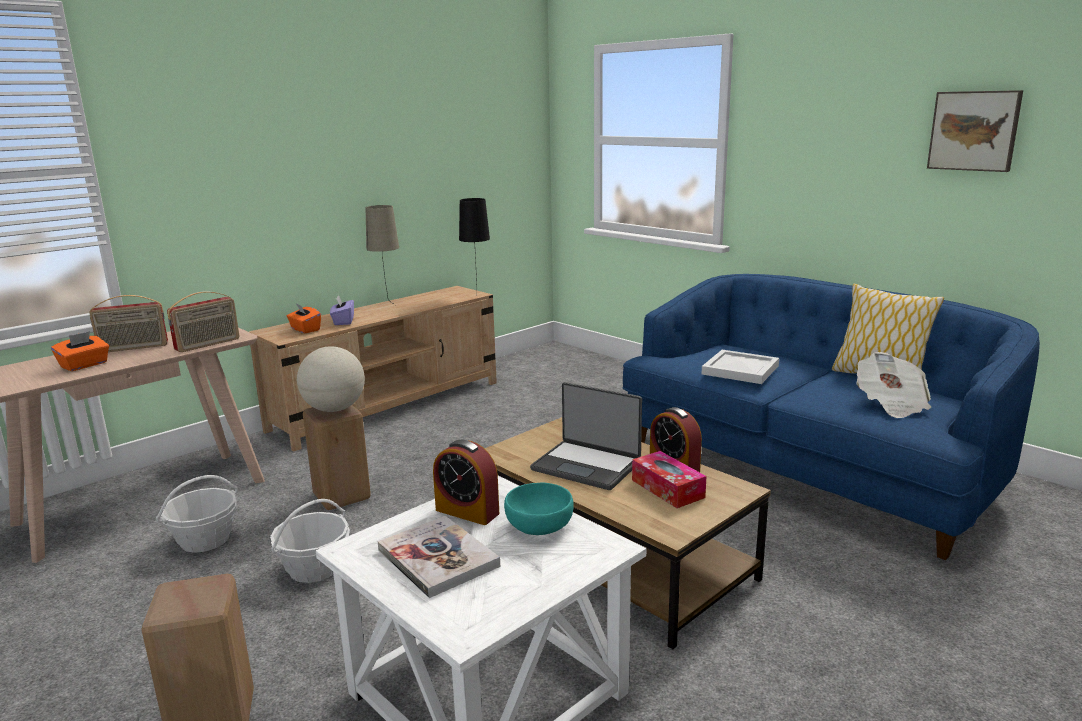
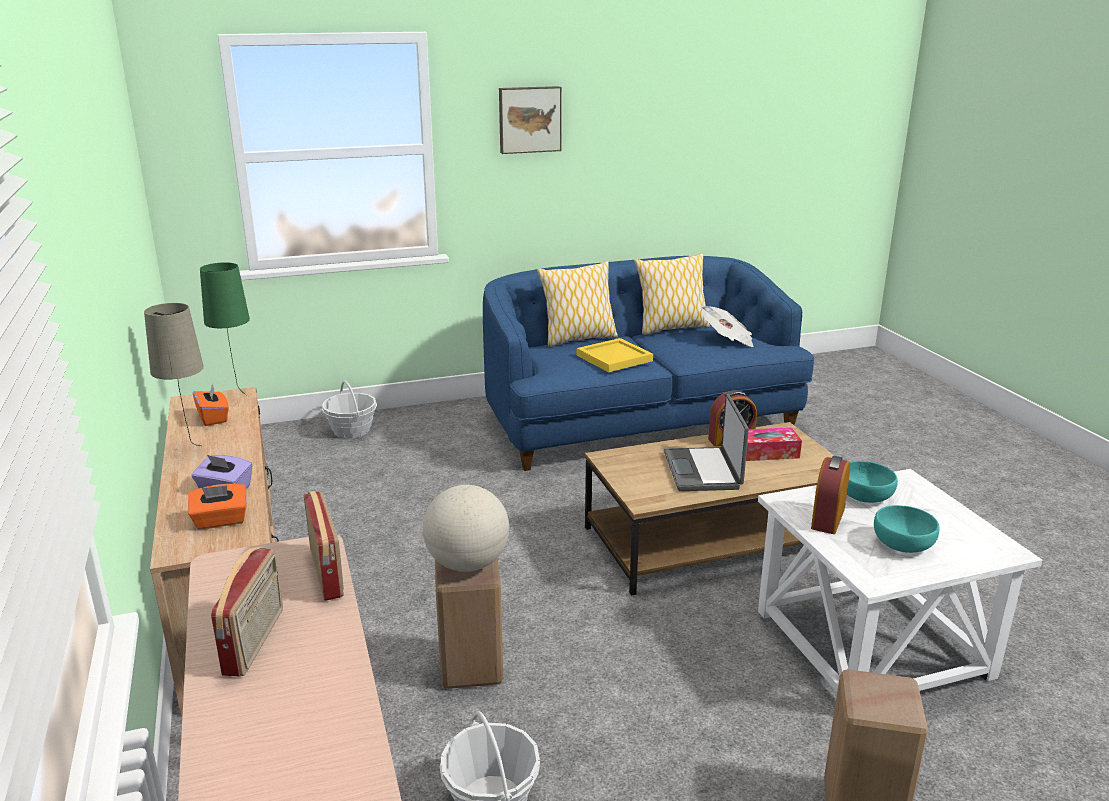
camera: 65 degrees left, 5 degrees up
orange tissue box [51,331,109,371] -> orange tissue box moved to [193,382,229,426]
basket [270,499,350,583] -> basket moved to [322,380,377,438]
book [378,516,500,598] -> turquoise bowl [874,505,940,553]
alarm clock [433,440,499,525] -> alarm clock turned 150 degrees clockwise [811,456,850,534]
black table lamp [459,198,490,283] -> green table lamp [200,262,250,395]
laptop [530,382,642,490] -> laptop turned 120 degrees clockwise [664,394,749,491]
white tray [702,350,779,384] -> yellow tray [577,338,653,372]
picture [927,90,1023,172] -> picture moved to [499,86,562,154]
none -> pillow [537,261,618,347]

